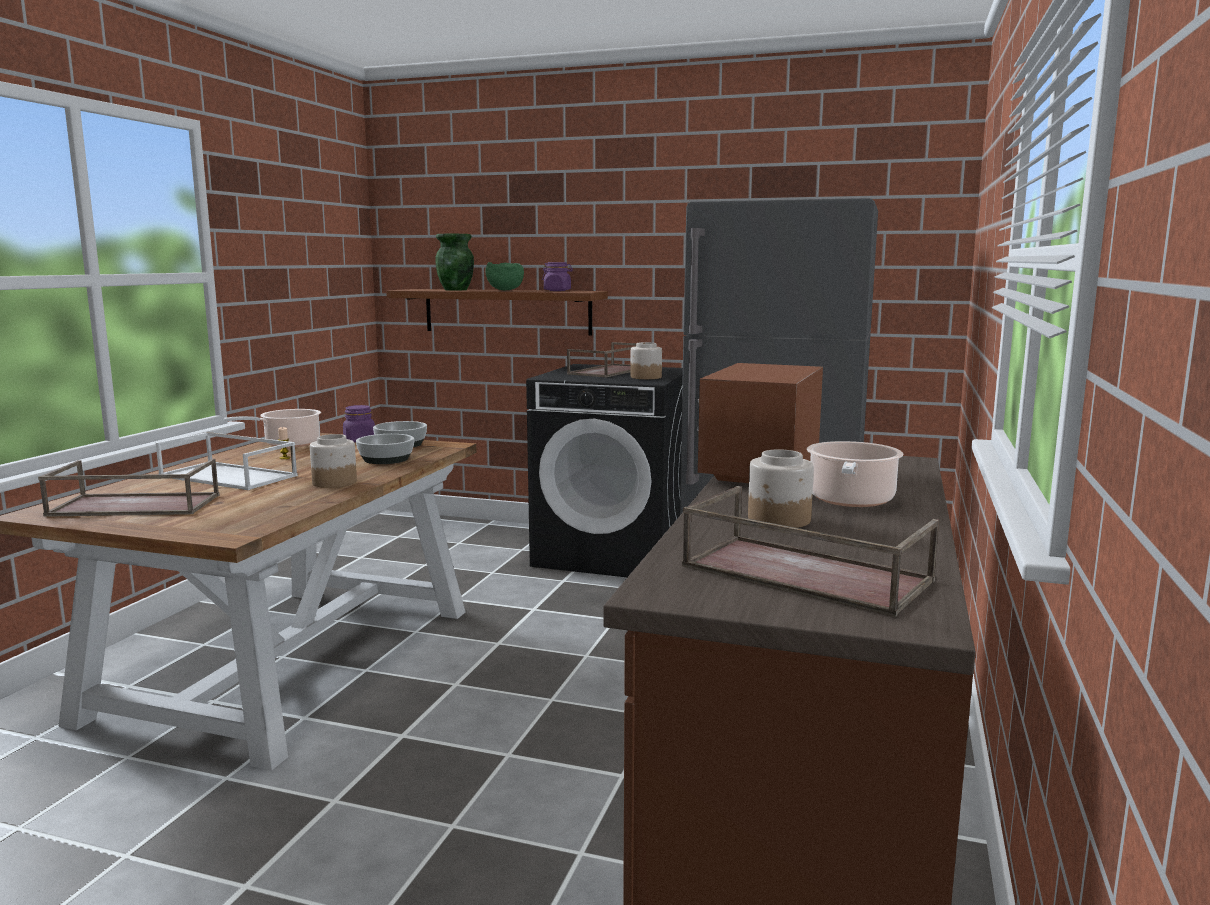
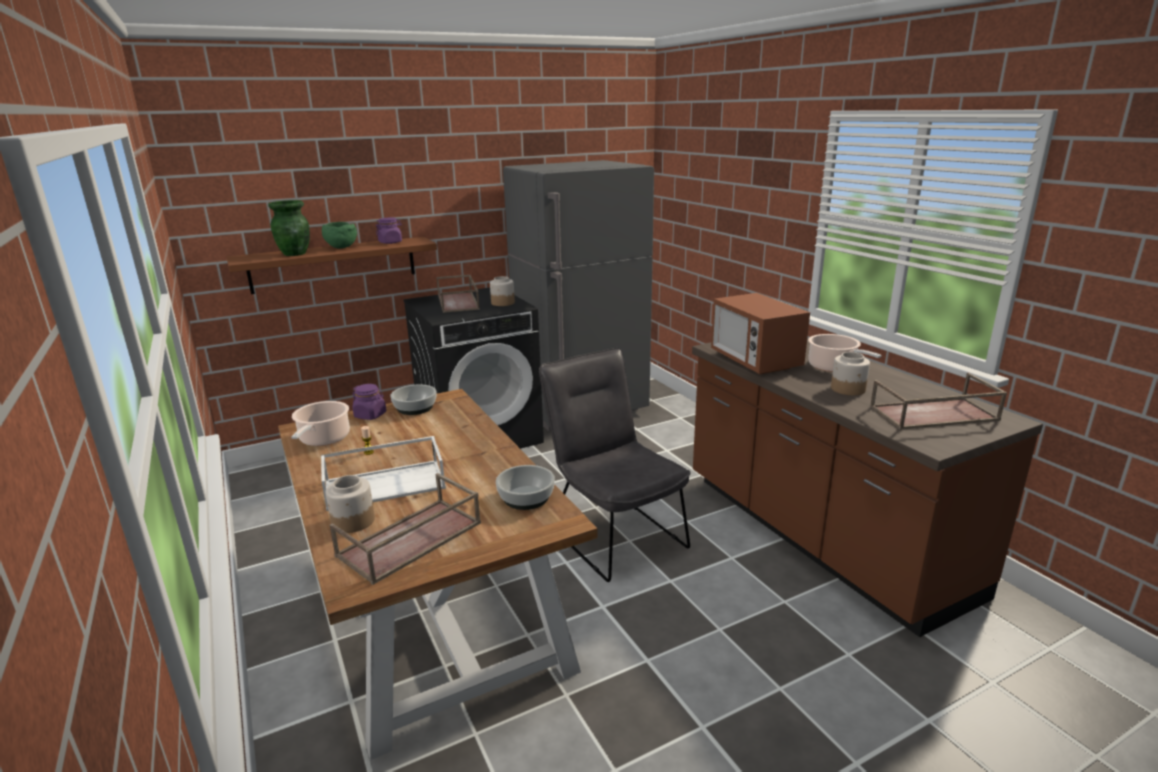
camera: 45 degrees left, 10 degrees up
jar [310,434,357,488] -> jar moved to [326,475,375,533]
bowl [356,434,414,464] -> bowl moved to [496,465,555,510]
none -> grey chair [539,348,691,582]

